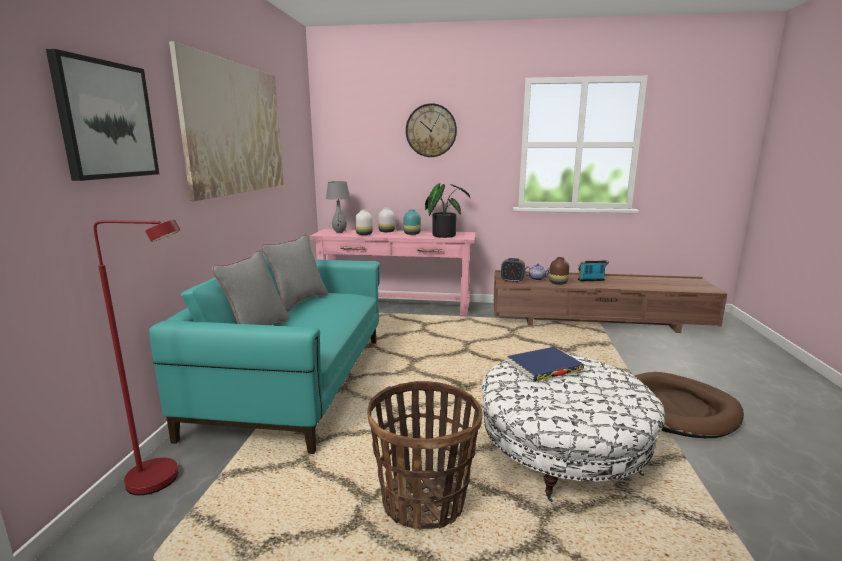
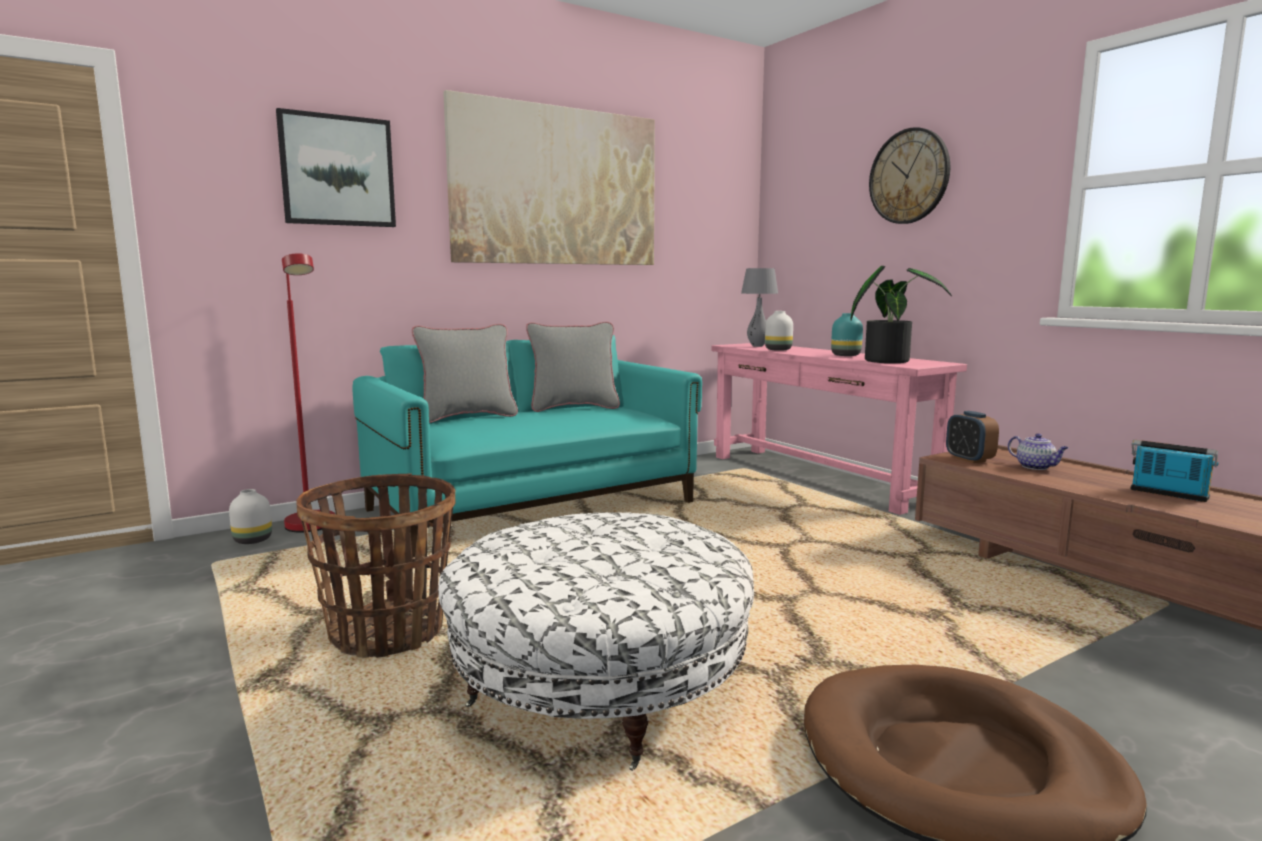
camera: 50 degrees right, 5 degrees down
white vase [378,208,395,232] -> white vase moved to [229,489,272,544]
blue book [507,347,584,381] -> none
brown vase [549,257,569,285] -> none

